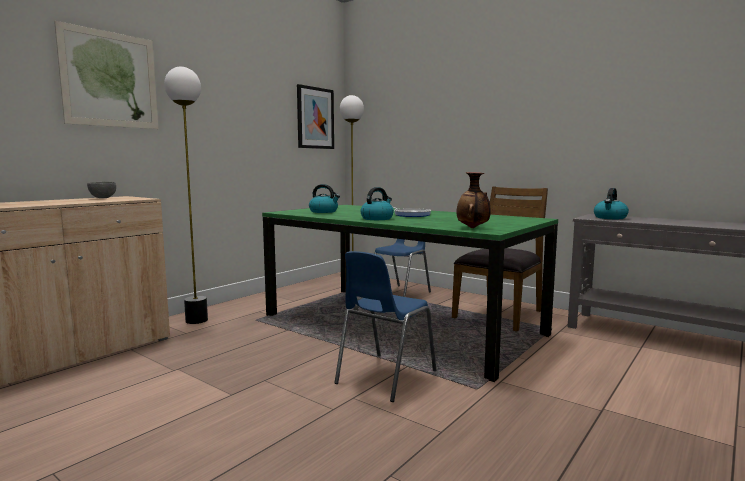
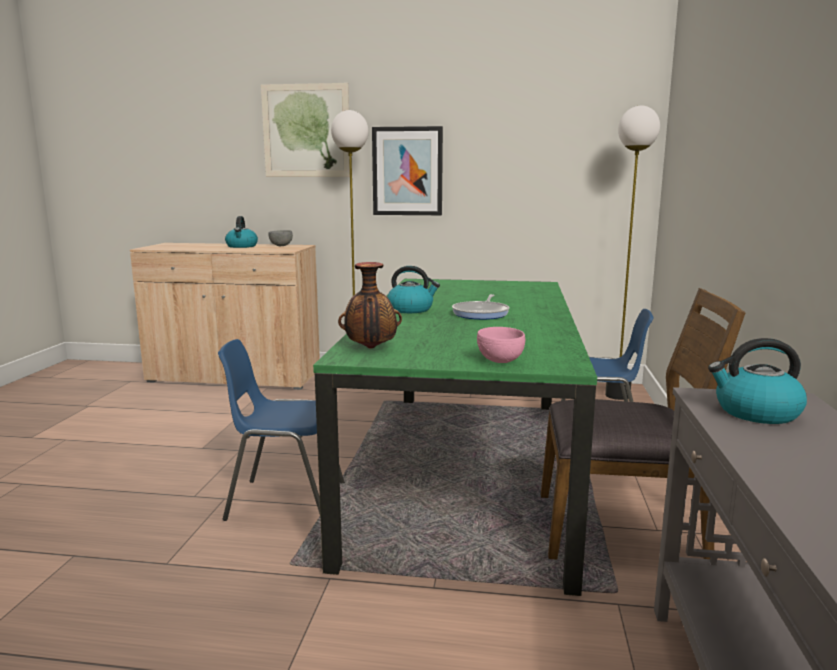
camera: 60 degrees right, 5 degrees up
picture [297,84,334,149] -> picture moved to [372,126,443,215]
kettle [309,184,340,213] -> kettle moved to [225,216,258,248]
none -> pink bowl [477,327,525,363]

